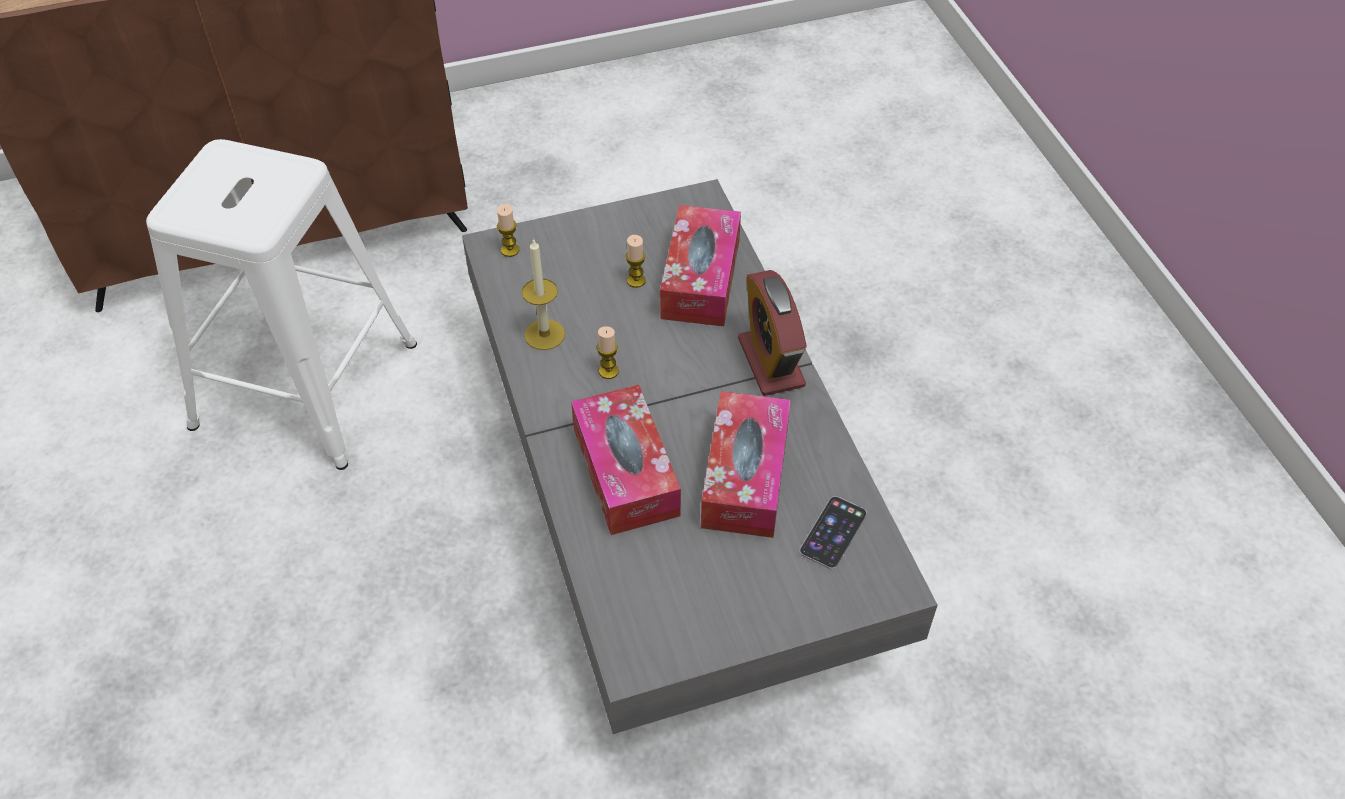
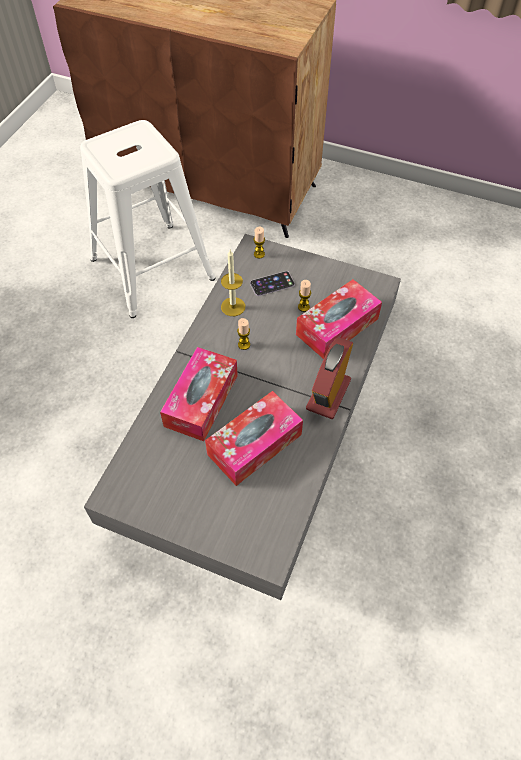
camera: 40 degrees right, 5 degrees up
phone [799,496,867,570] -> phone moved to [250,271,295,296]

